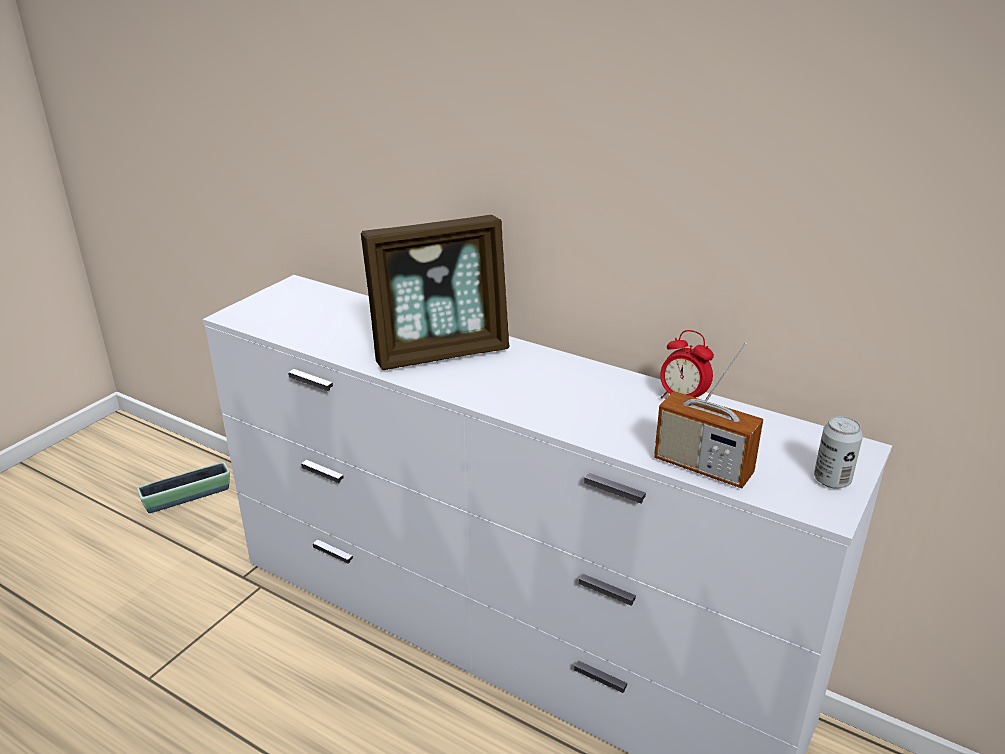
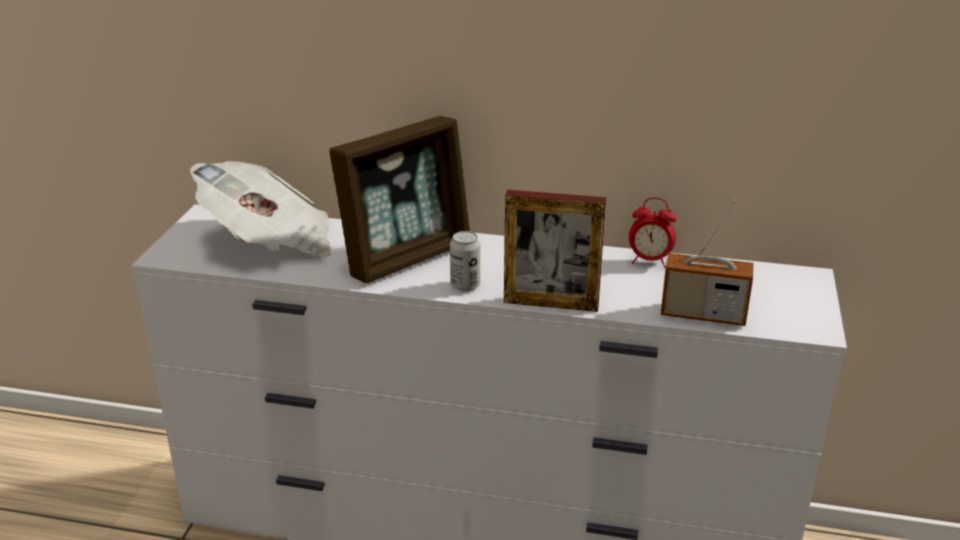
camera: 20 degrees left, 0 degrees up
planter [137,462,230,513] -> none
can [814,416,863,489] -> can moved to [450,231,481,291]
none -> newspaper [190,161,331,257]
none -> picture frame [504,190,606,312]

